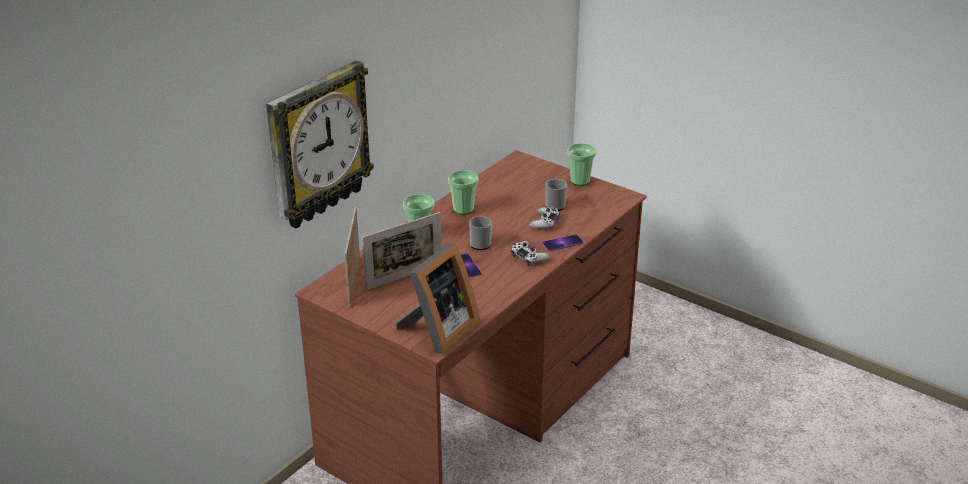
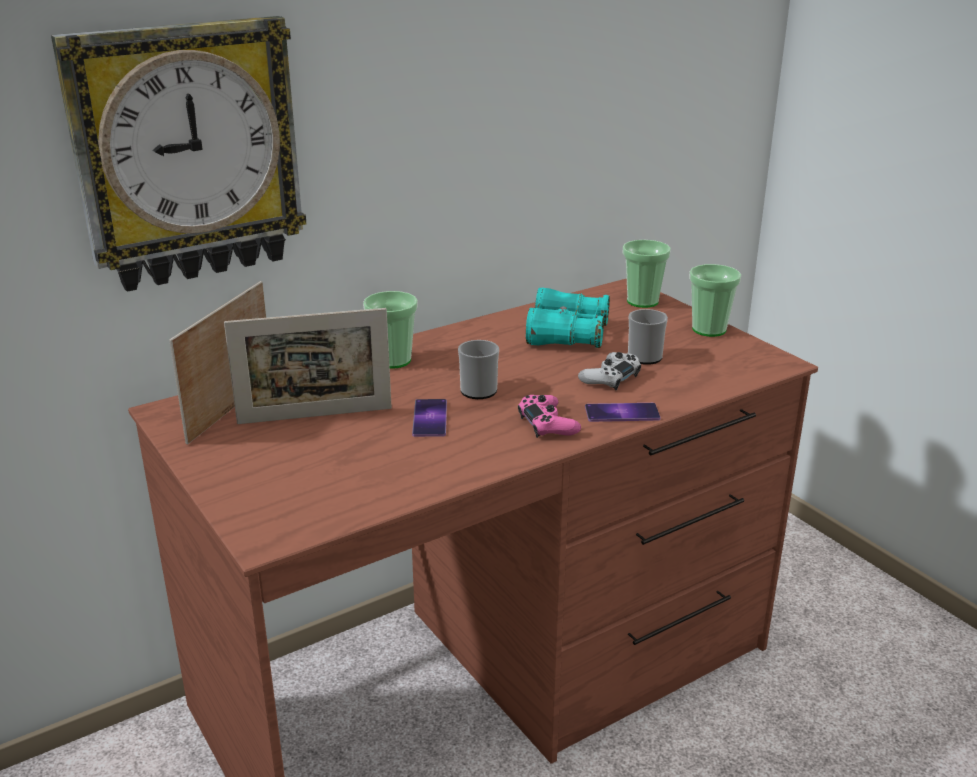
camera: 20 degrees right, 5 degrees down
picture frame [396,243,480,354] -> none
cup [448,170,478,215] -> cup moved to [623,240,671,308]
white game controller [511,241,549,266] -> pink game controller [518,395,581,438]
none -> turquoise binoculars [526,288,610,348]

